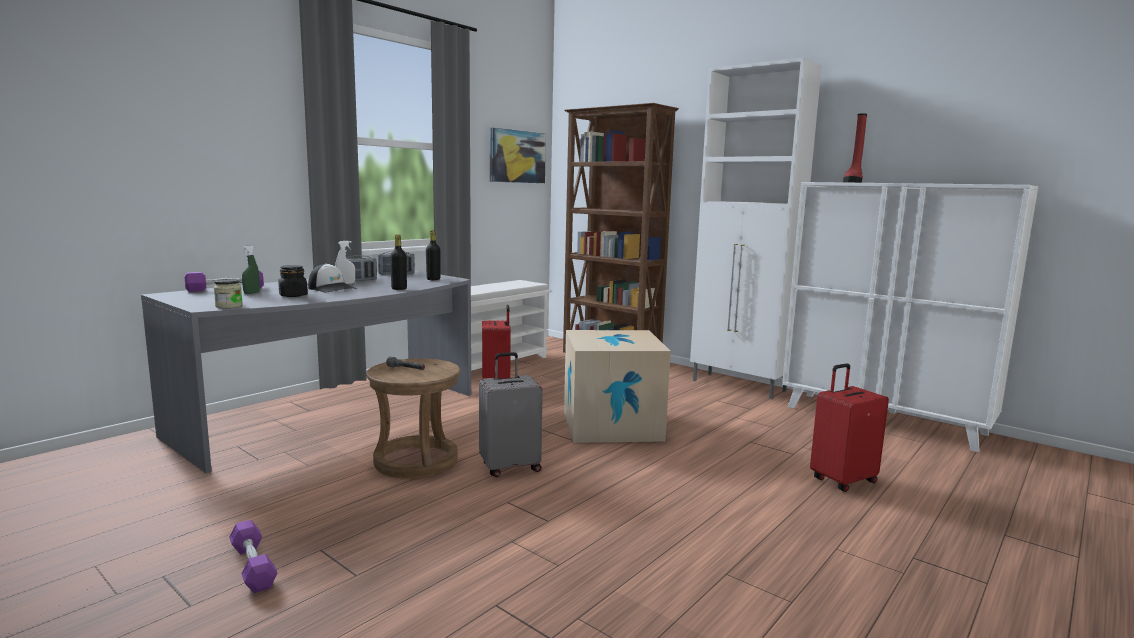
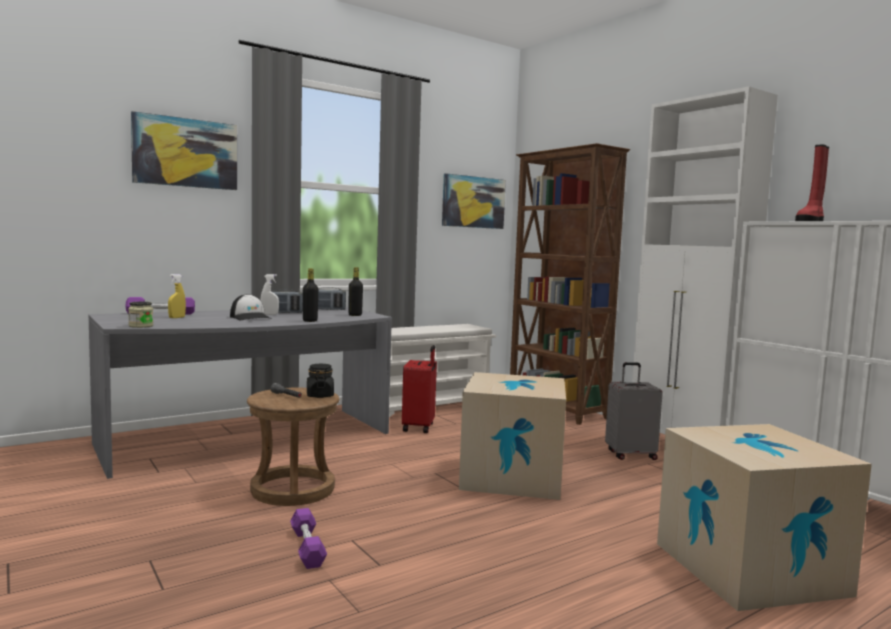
camera: 15 degrees right, 5 degrees down
purple dumbbell [229,520,277,593] -> purple dumbbell moved to [290,508,327,569]
green spray bottle [242,245,260,294] -> yellow spray bottle [168,274,186,318]
black jar [278,265,308,297] -> black jar moved to [307,364,334,398]
grey suitcase [479,352,543,477] -> grey suitcase moved to [605,362,663,460]
red suitcase [810,363,889,492] -> cardboard box [657,424,872,611]
none -> picture [131,111,237,190]

